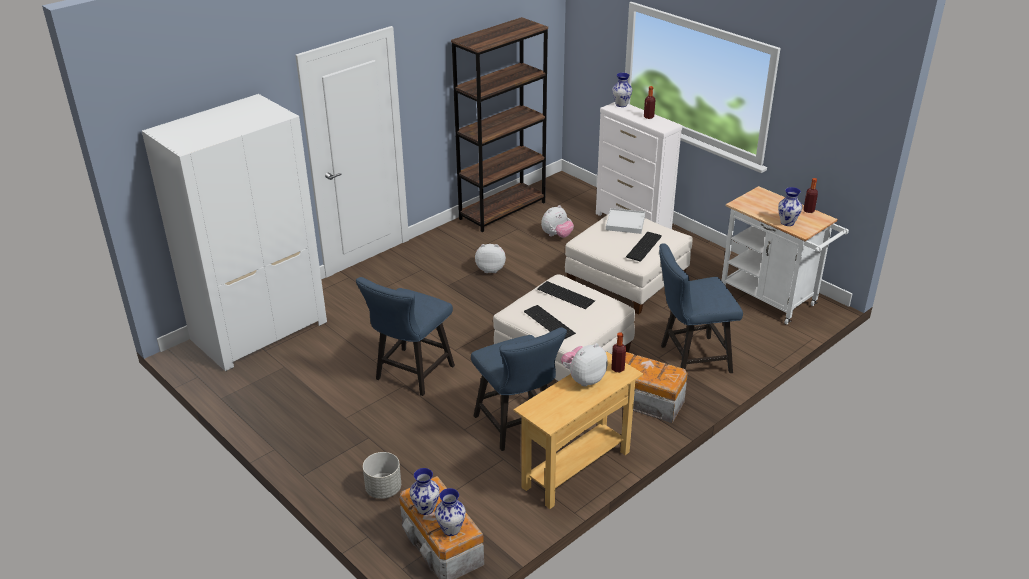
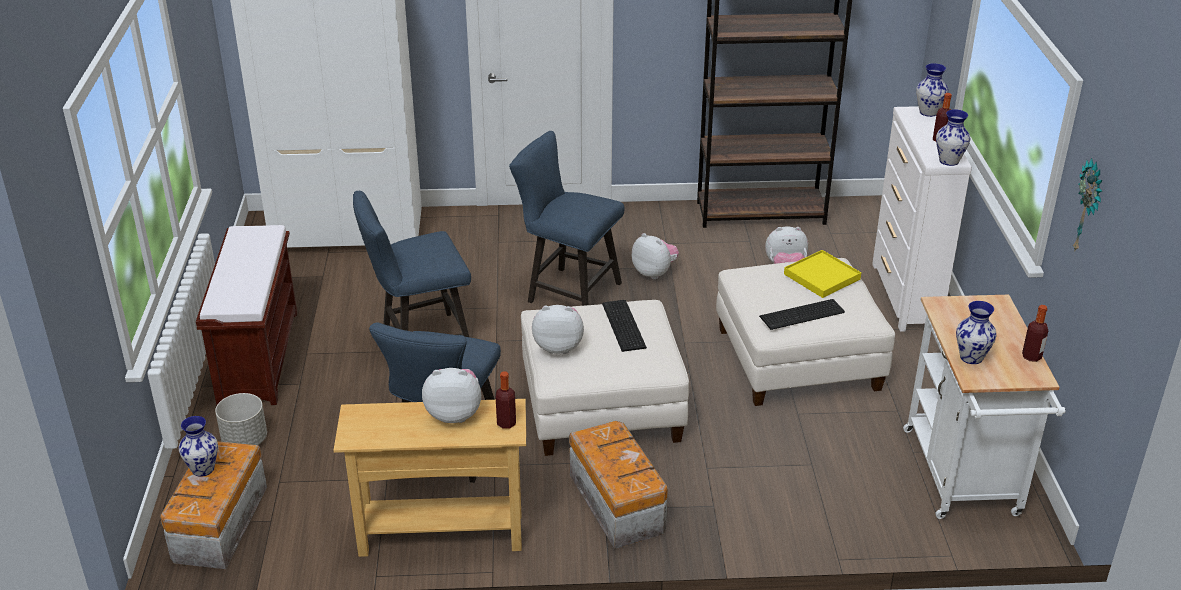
camera: 40 degrees right, 0 degrees up
vase [435,488,466,536] -> vase moved to [936,109,970,166]
keyboard [524,305,576,339] -> plush toy [532,305,584,354]
white tray [606,208,645,234] -> yellow tray [784,250,861,298]
blue chair [659,243,743,373] -> blue chair moved to [509,131,624,306]
none -> brown bench [196,225,297,405]
none -> wall clock [1073,158,1102,252]

